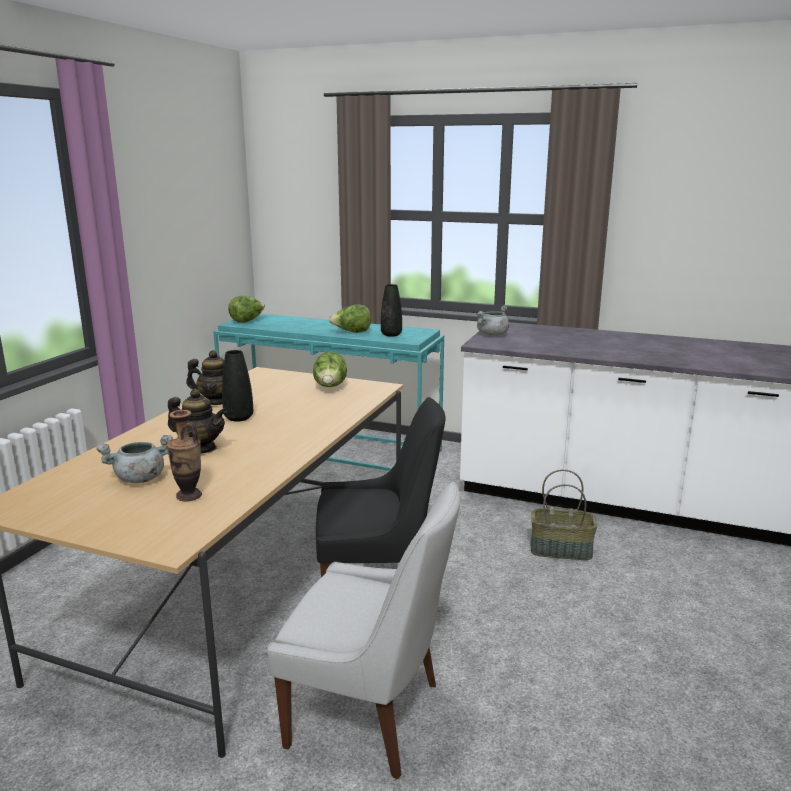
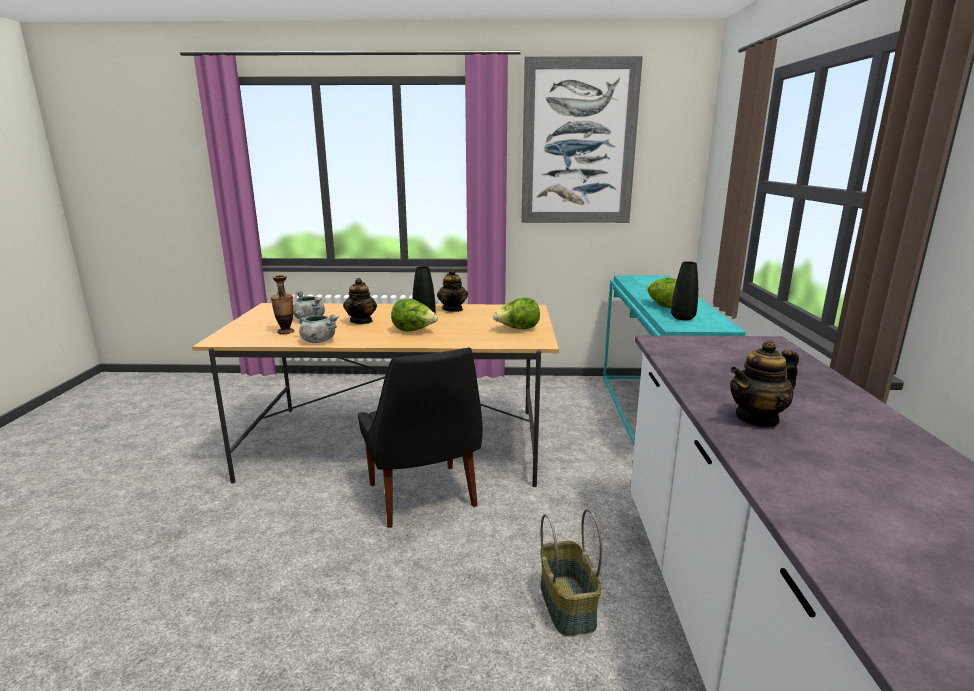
camera: 70 degrees right, 0 degrees up
lettuce [228,296,265,323] -> lettuce moved to [391,299,438,332]
white chair [267,482,460,779] -> none
grey cooking pot [476,305,509,336] -> grey cooking pot moved to [295,310,339,343]
none -> picture [521,56,643,223]
none -> teapot [730,340,799,428]

